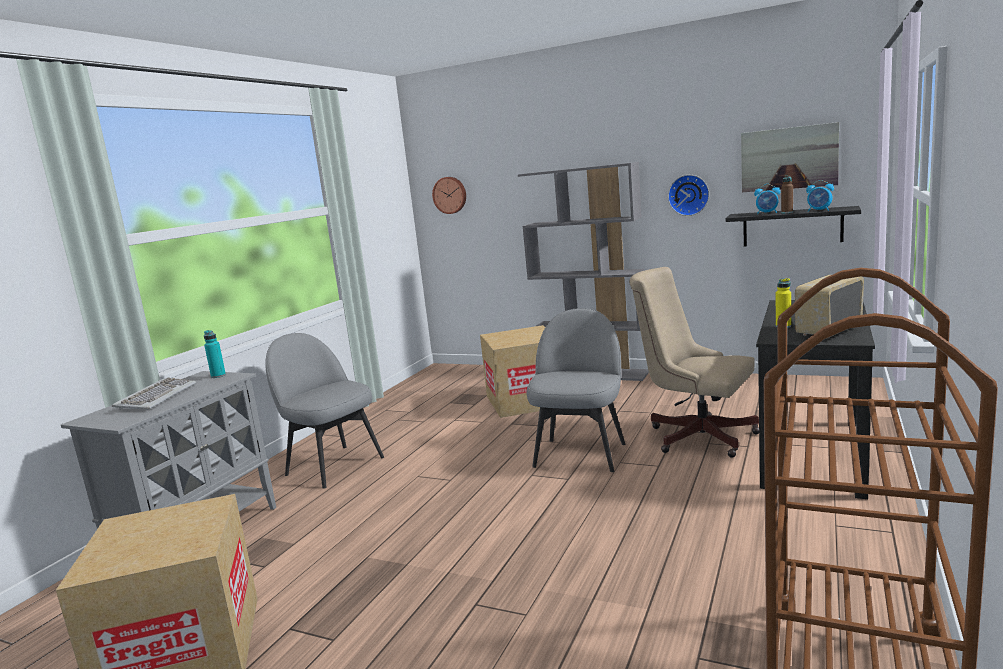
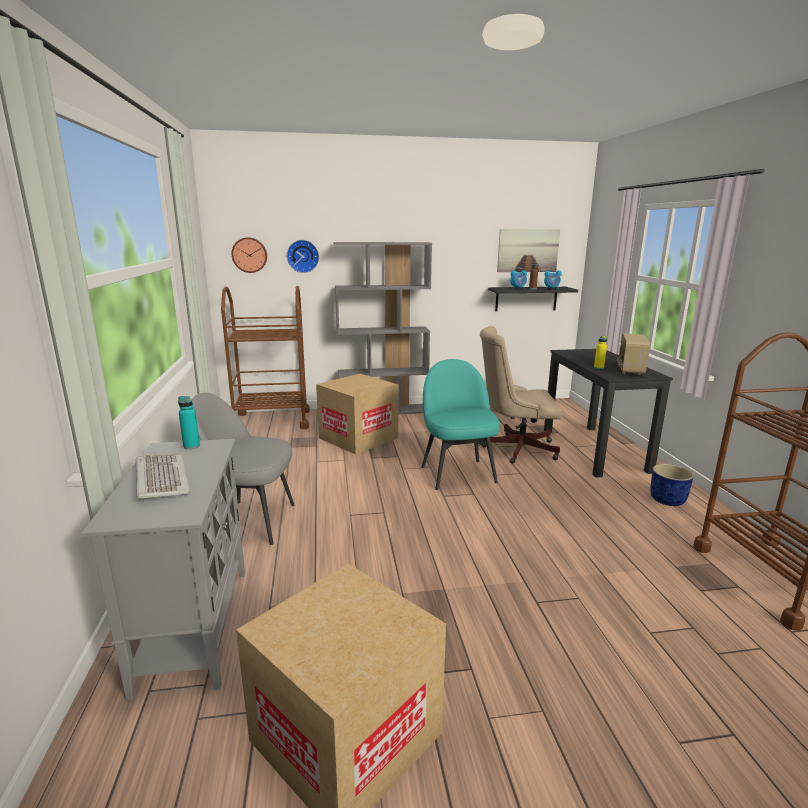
camera: 35 degrees left, 5 degrees up
grey chair [526,308,626,472] -> turquoise chair [421,359,500,490]
wall clock [668,175,709,216] -> wall clock moved to [287,240,319,273]
none -> brown cart [221,286,310,429]
none -> blue planter [650,464,694,506]

